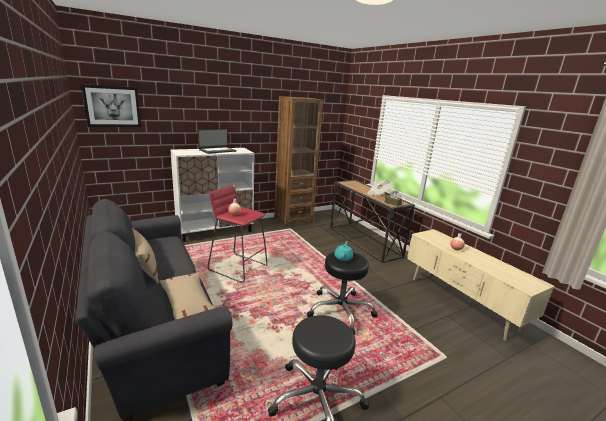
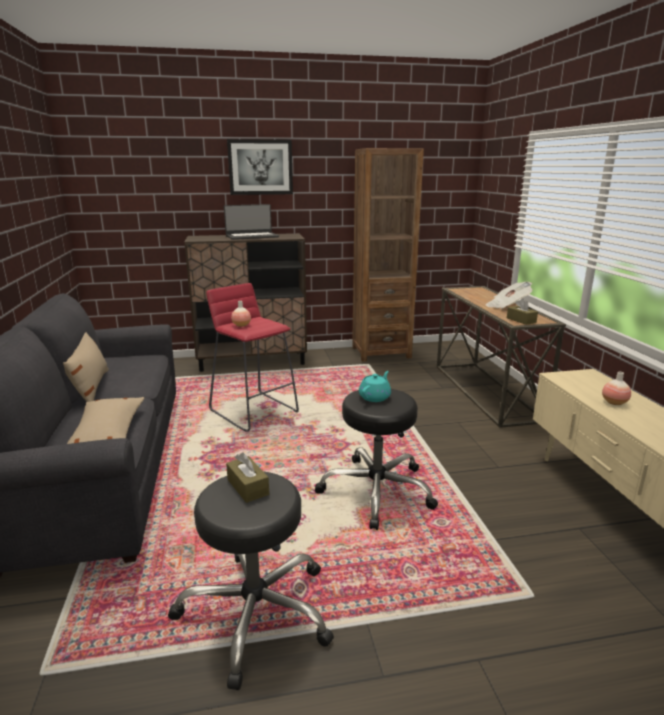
camera: 20 degrees right, 0 degrees up
picture [81,84,141,127] -> picture moved to [227,139,293,195]
white cabinet [170,148,255,242] -> brown cabinet [184,233,307,372]
none -> brown tissue box [226,452,269,503]

